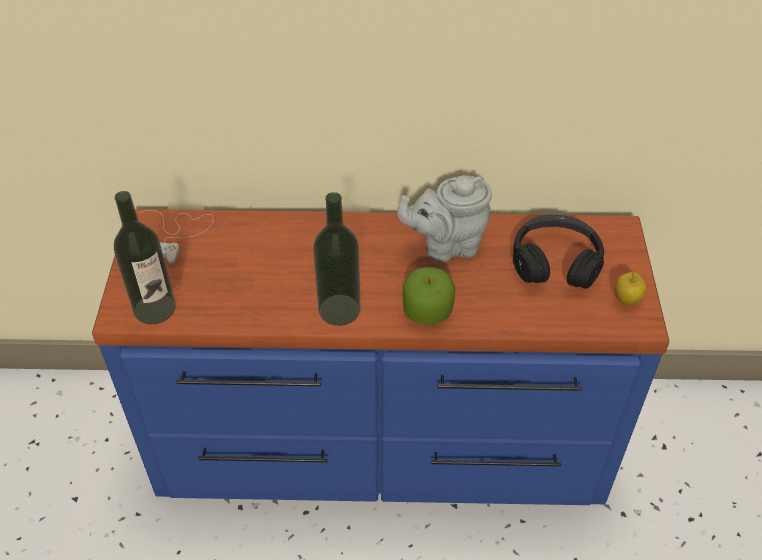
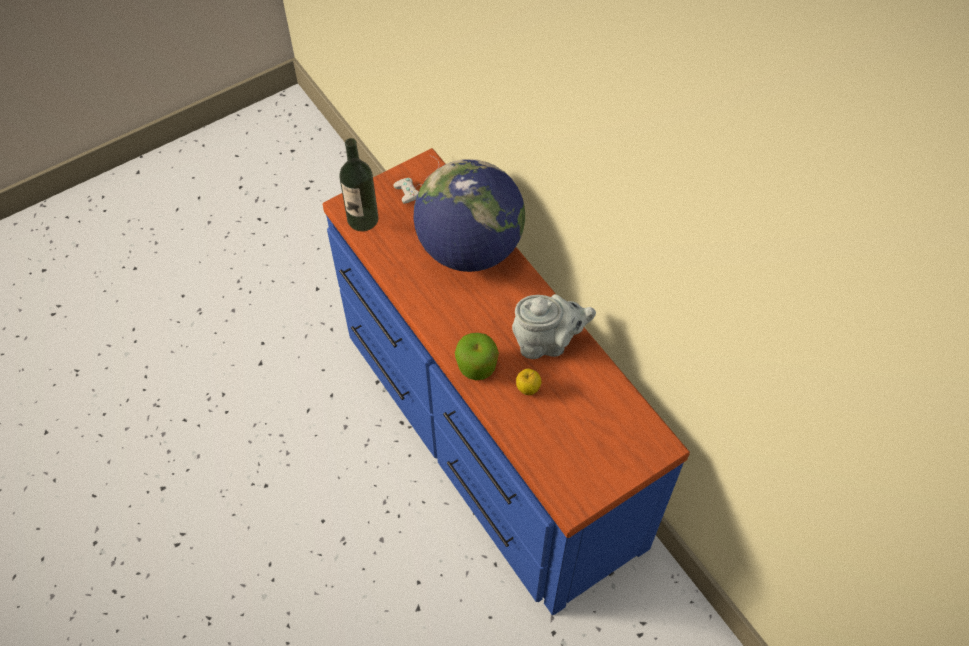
camera: 55 degrees right, 10 degrees up
bottle [313,192,360,326] -> none
grey teapot [397,175,492,262] -> grey teapot turned 135 degrees clockwise [512,294,596,359]
black headphones [513,215,604,289] -> none
apple [615,271,646,306] -> apple moved to [516,369,542,395]
none -> globe [413,159,525,272]

